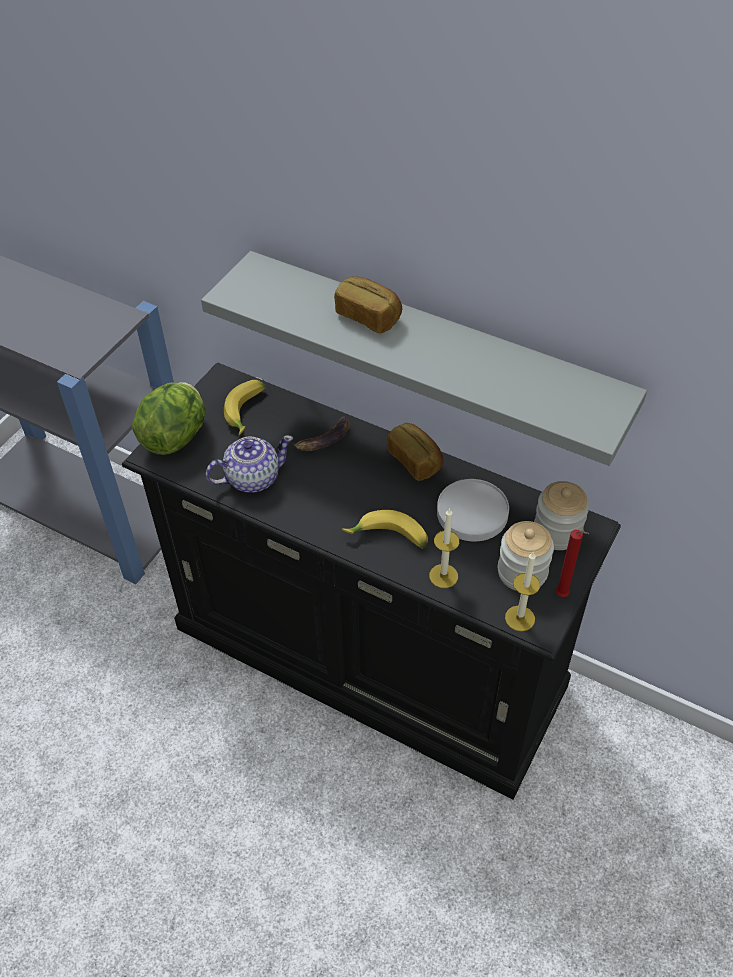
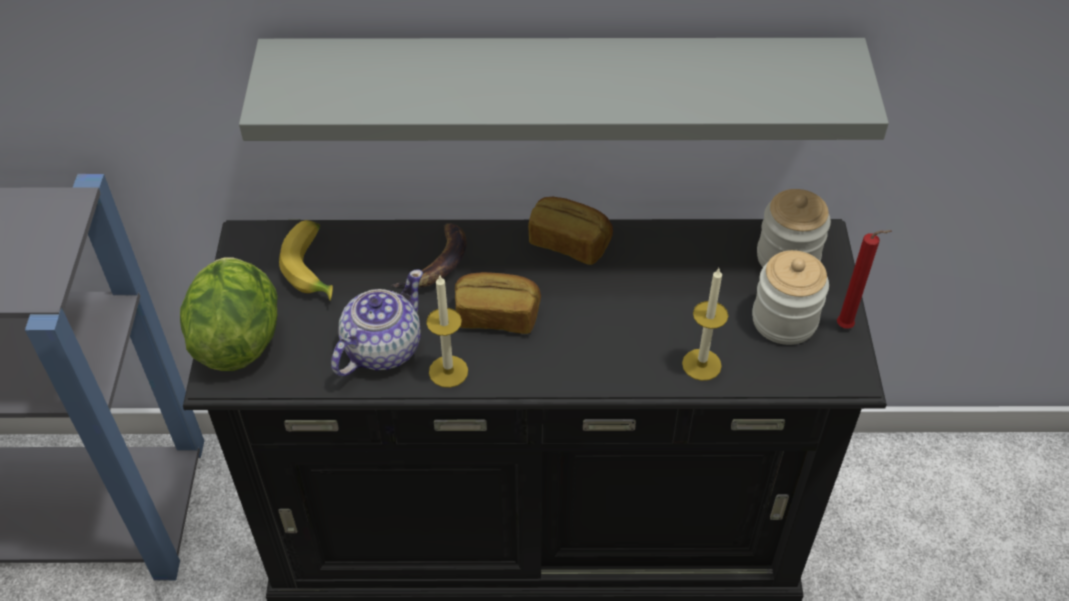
camera: 30 degrees left, 0 degrees up
bread [334,276,402,333] -> bread moved to [455,272,541,334]
banana [342,510,428,549] -> none
white plate [437,479,509,541] -> none
candle [505,552,540,632] -> candle moved to [426,274,468,388]

